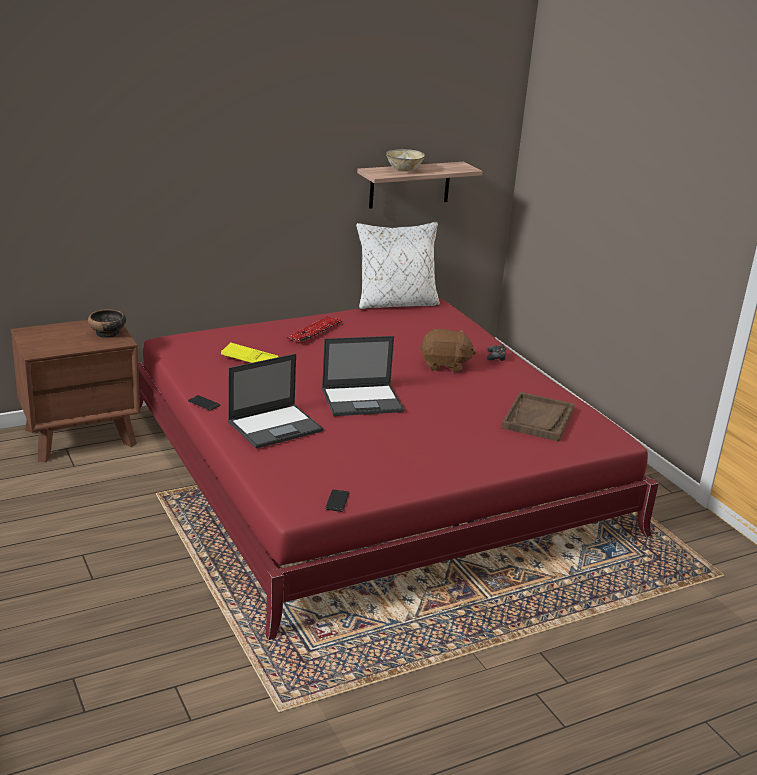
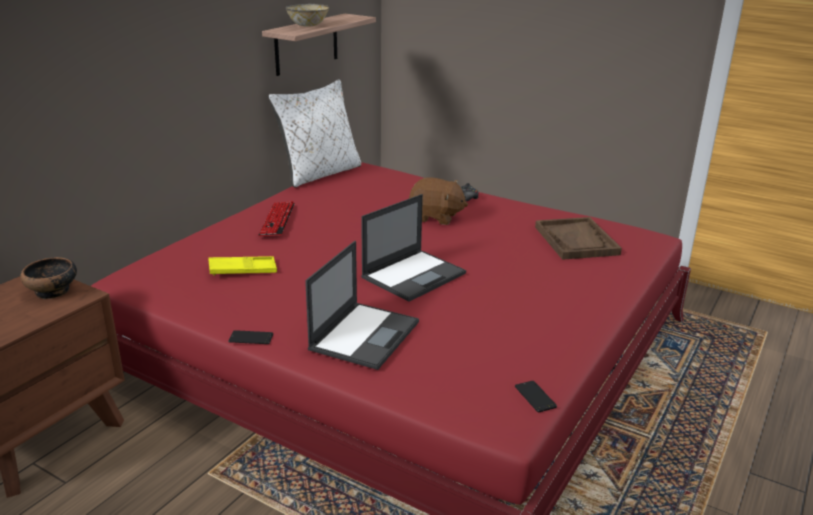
camera: 30 degrees left, 0 degrees up
brown plush toy [420,329,476,372] -> brown plush toy turned 45 degrees clockwise [409,177,468,225]

